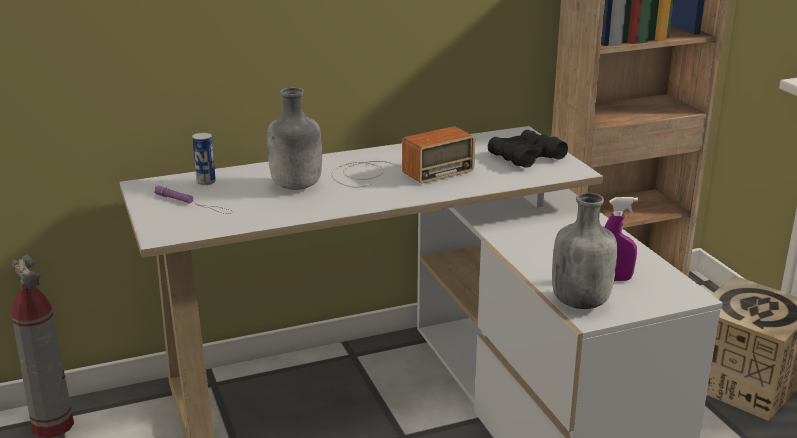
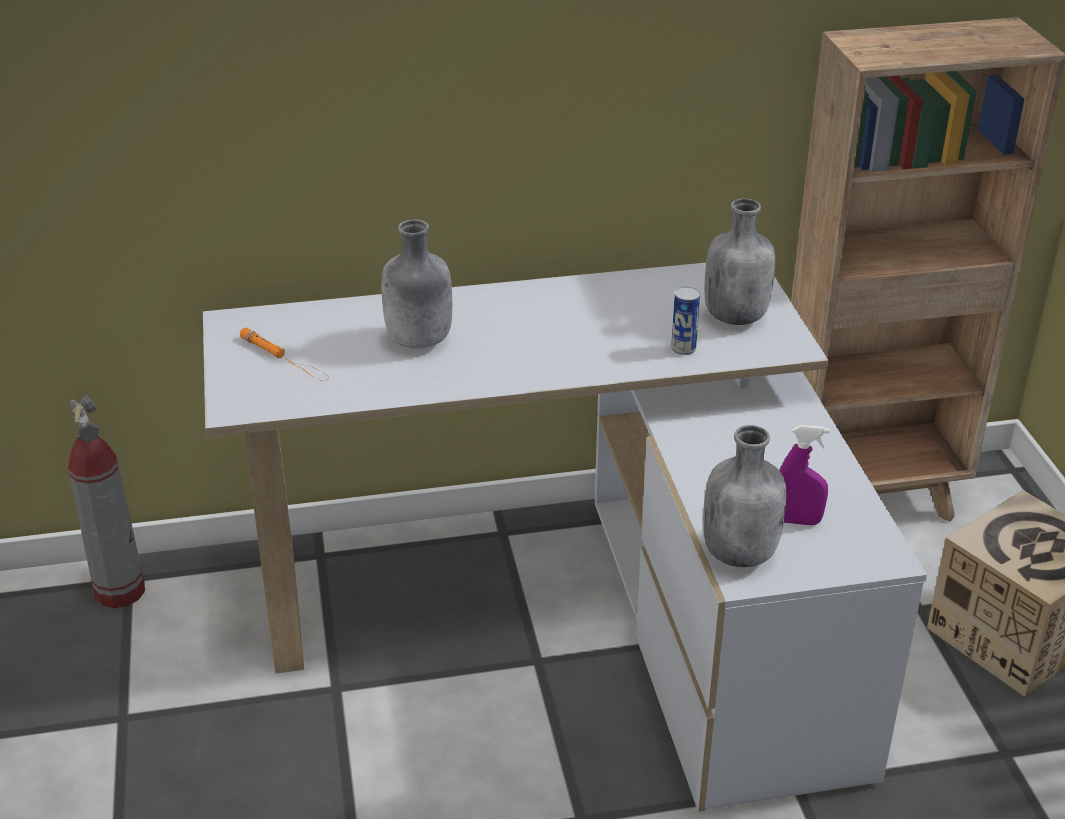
camera: 10 degrees right, 10 degrees up
purple flashlight [154,186,233,214] -> orange flashlight [240,327,326,381]
can [192,132,216,185] -> can moved to [671,287,700,355]
radio [332,126,475,187] -> none
black binoculars [488,130,568,168] -> grey bottle [705,198,775,325]

